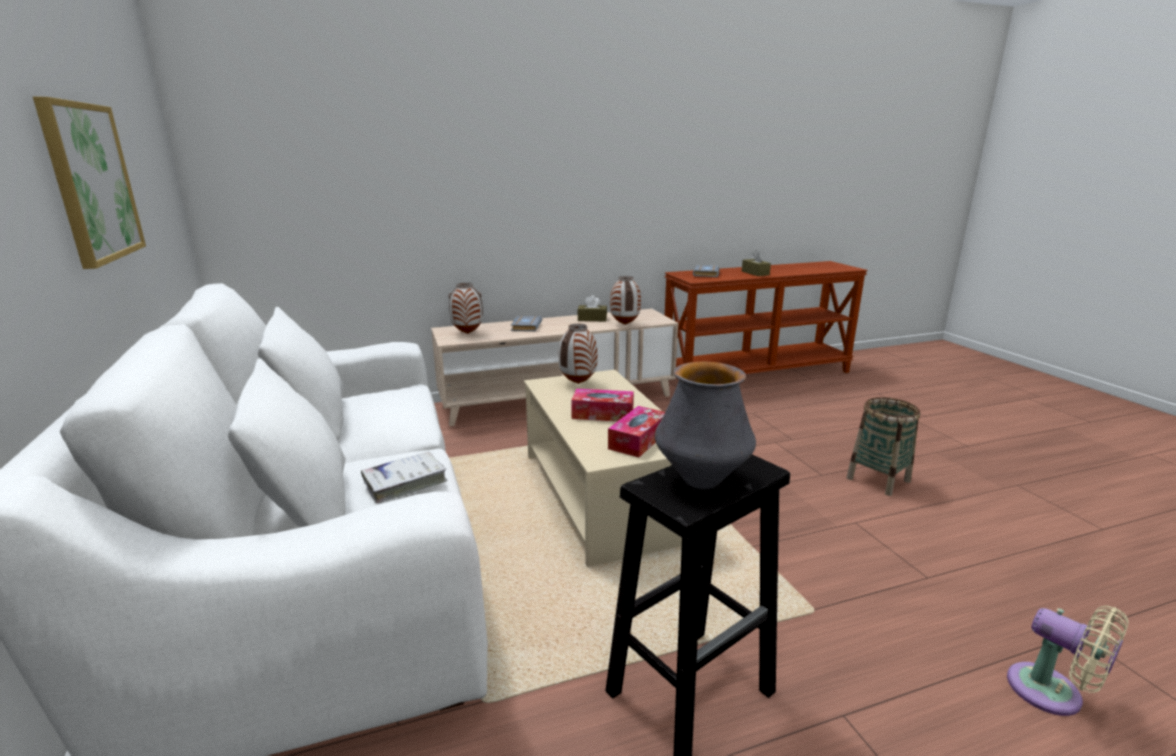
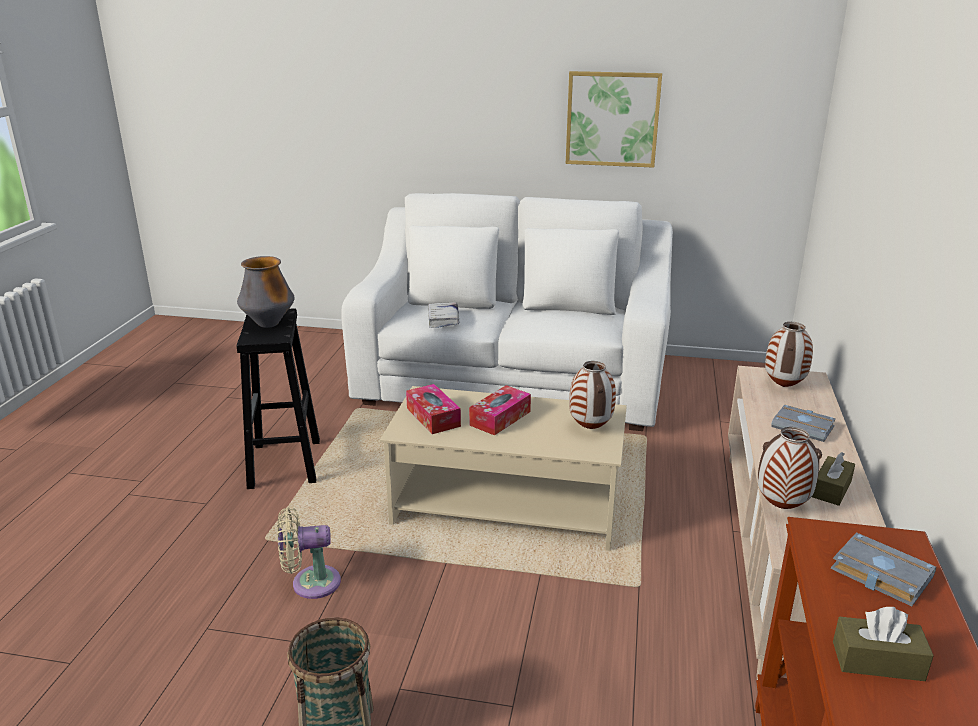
camera: 120 degrees right, 5 degrees up
beige fan [1007,606,1129,716] -> beige fan moved to [277,507,341,599]

